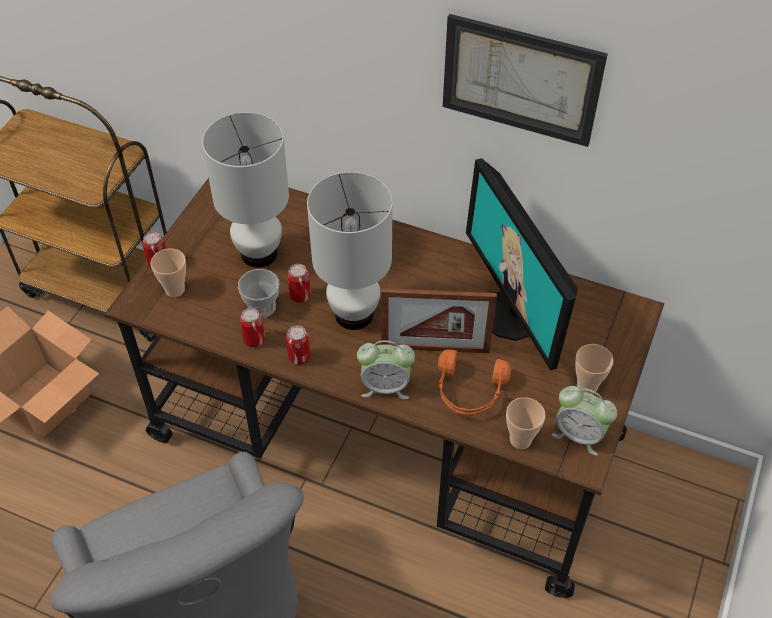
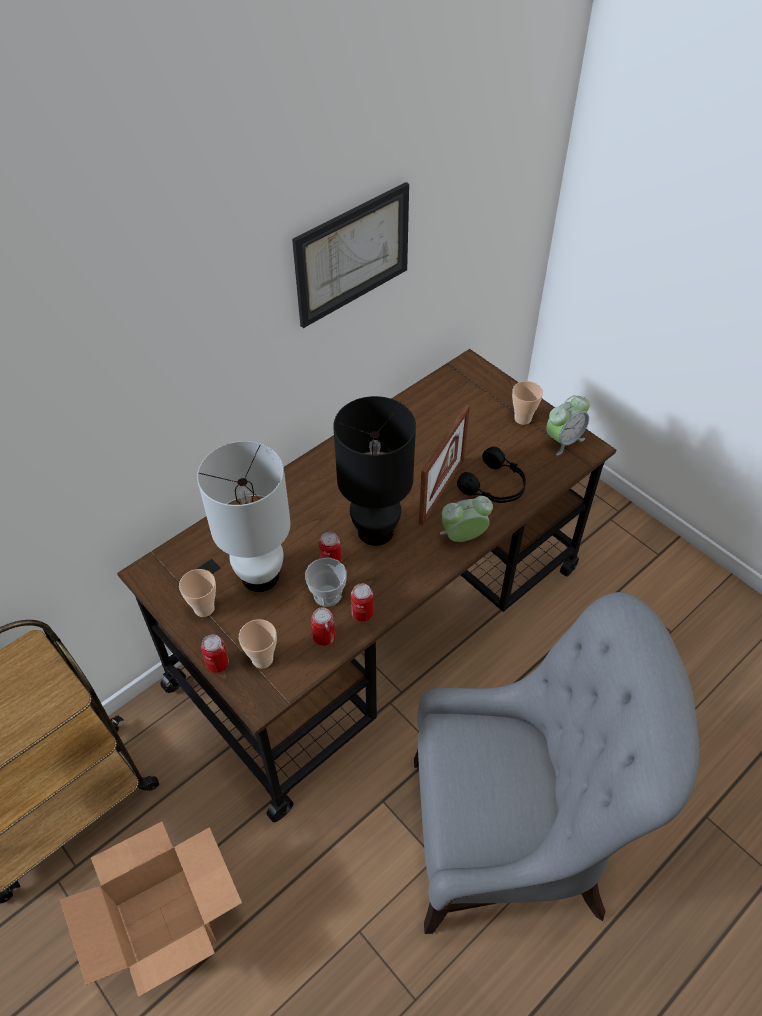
camera: 65 degrees left, 0 degrees up
can [286,325,311,365] -> can moved to [311,607,335,646]
white table lamp [307,172,393,330] -> black table lamp [333,396,416,546]
alarm clock [357,341,415,399] -> alarm clock turned 135 degrees counterclockwise [440,496,493,542]
orange headphones [438,350,511,416] -> black headphones [457,447,526,503]
monitor [466,158,578,371] -> none
cup [506,397,545,449] -> cup moved to [179,569,216,617]

